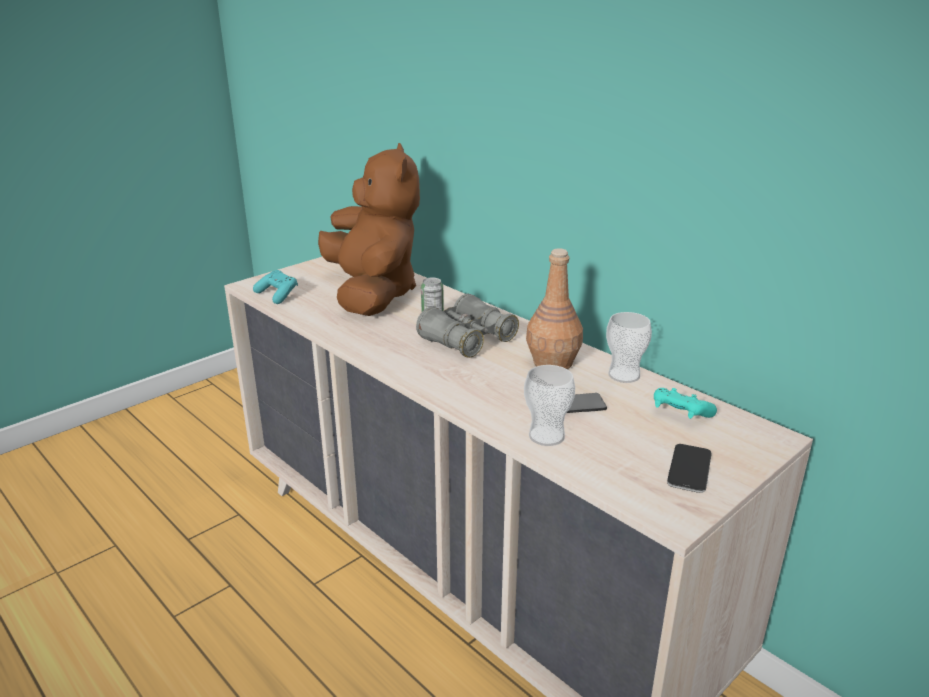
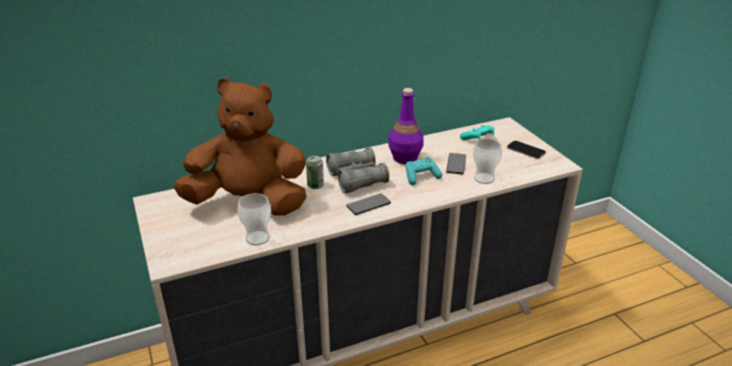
camera: 70 degrees left, 5 degrees up
turquoise game controller [253,270,298,304] -> turquoise game controller moved to [405,157,442,185]
brown bottle [526,248,583,369] -> purple bottle [388,88,424,164]
cup [606,312,652,383] -> cup moved to [237,193,271,246]
none -> phone [346,193,391,215]

